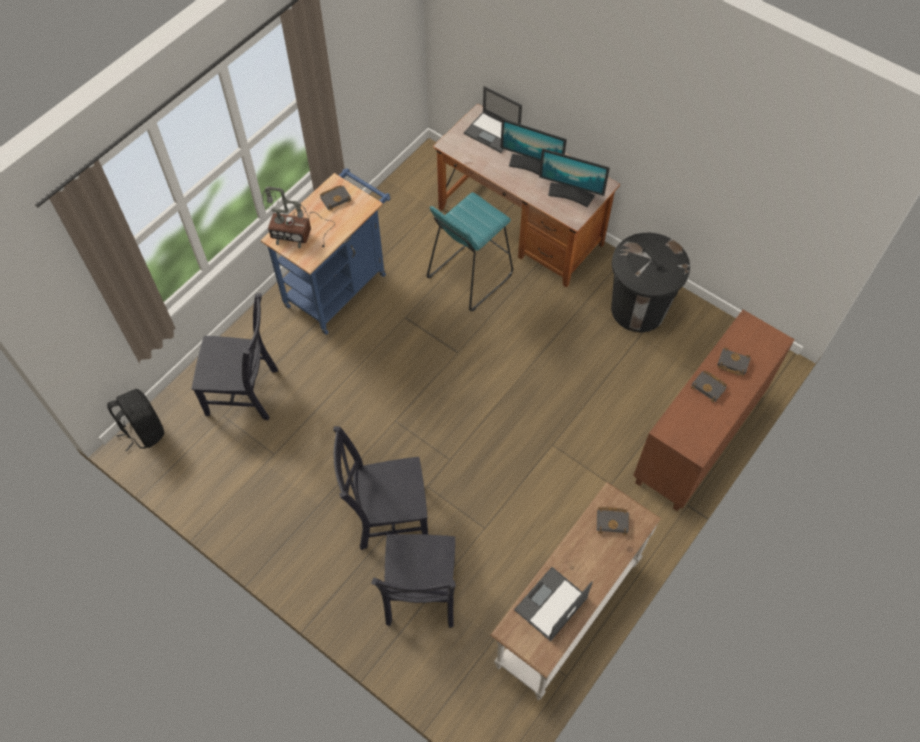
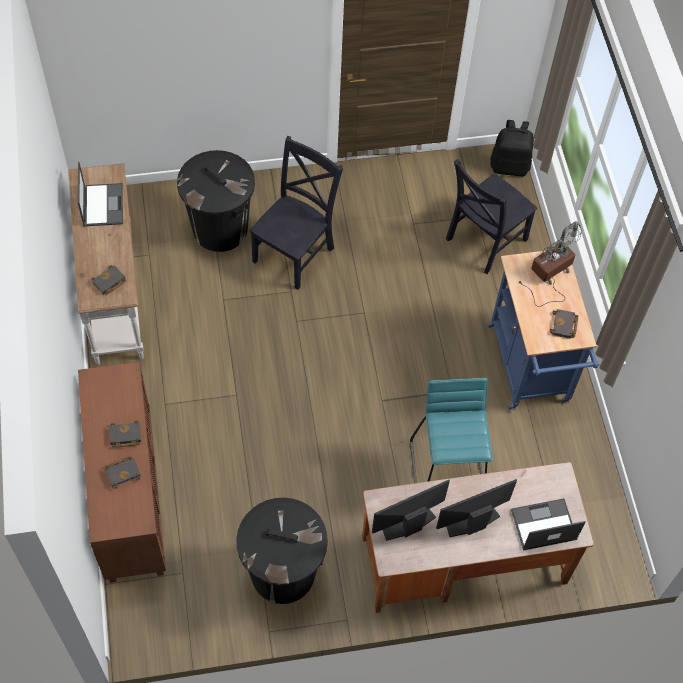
camera: 130 degrees right, 0 degrees up
black chair [371,534,456,628] -> black trash can [177,150,255,252]

